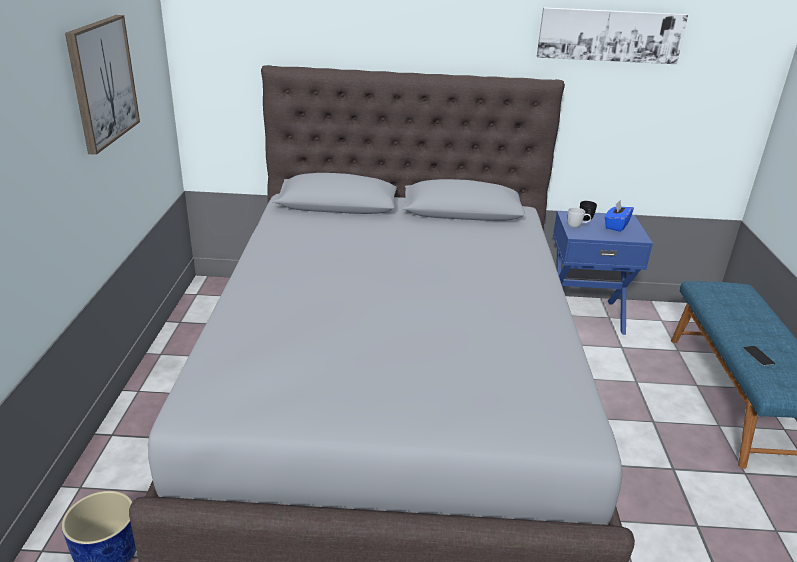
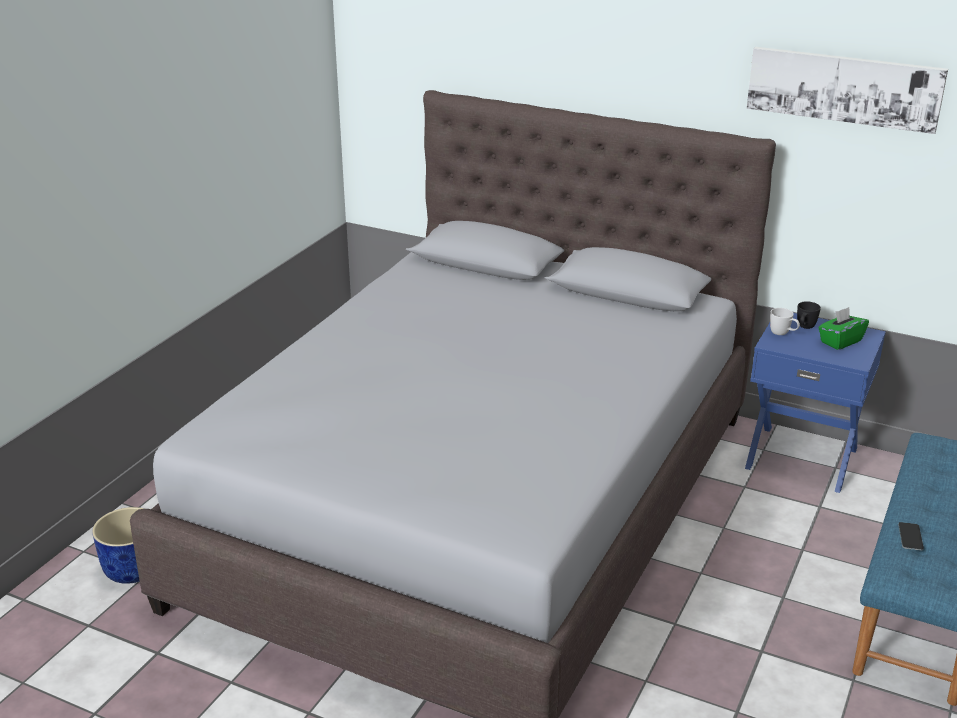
camera: 25 degrees right, 0 degrees up
picture [65,15,140,155] -> none
blue tissue box [605,200,634,232] -> green tissue box [818,307,869,350]

